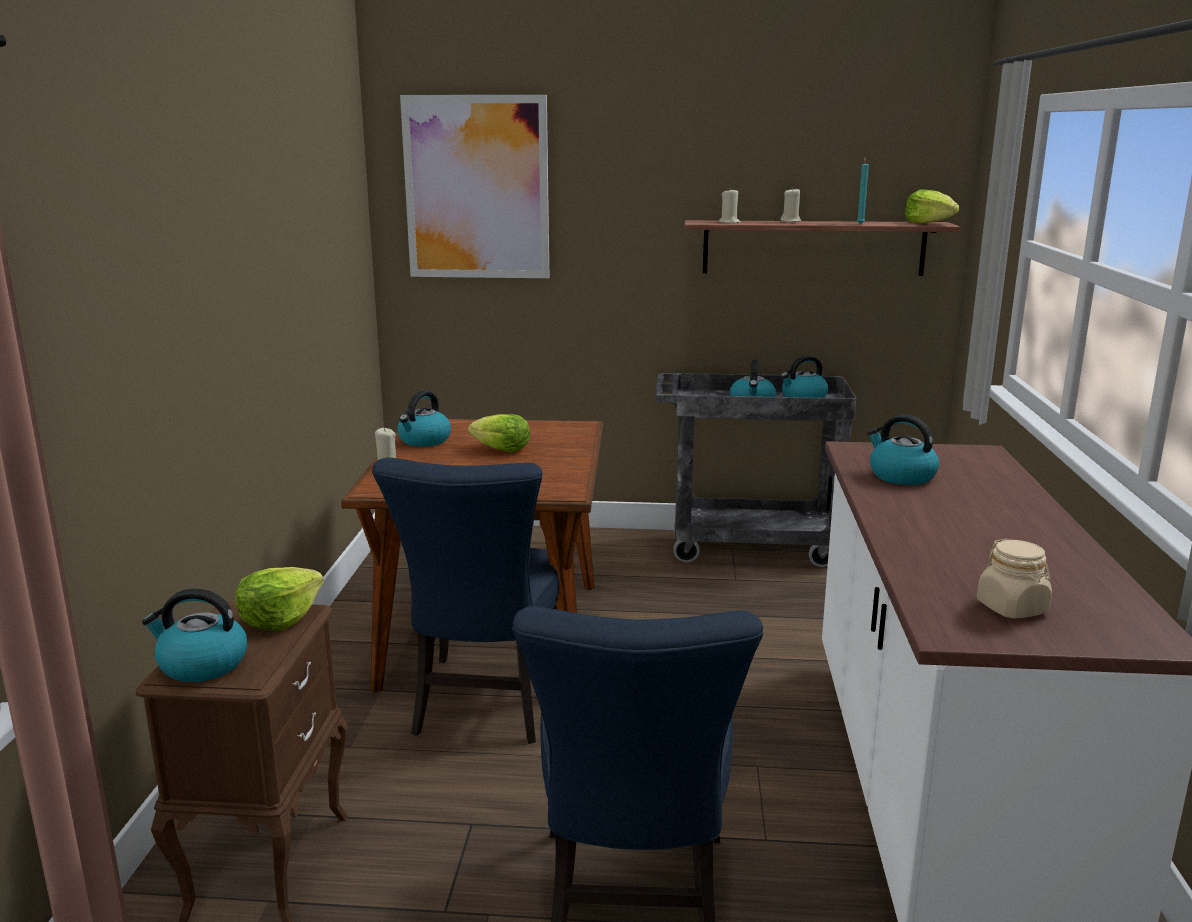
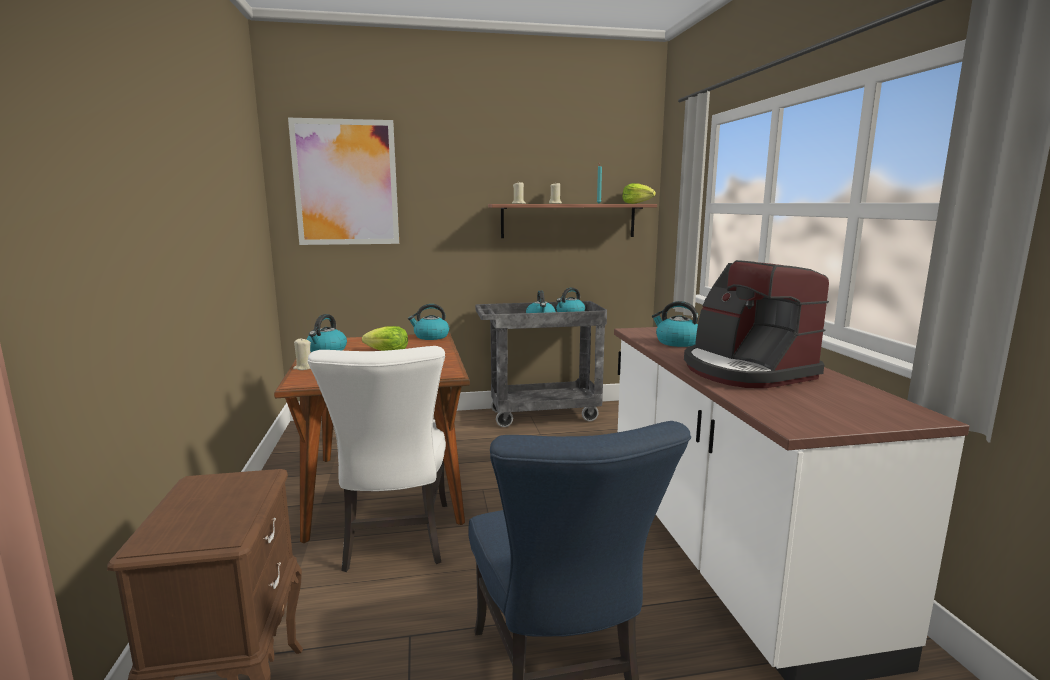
camera: 15 degrees left, 5 degrees down
kettle [142,588,247,682] -> kettle moved to [408,304,449,340]
lettuce [236,567,324,631] -> none
blue chair [372,457,560,744] -> white chair [307,346,447,572]
beige jar [977,539,1052,619] -> none
none -> coffee machine [684,260,829,388]

